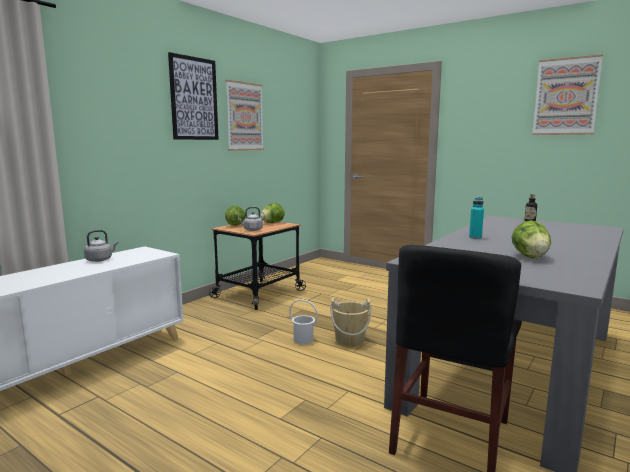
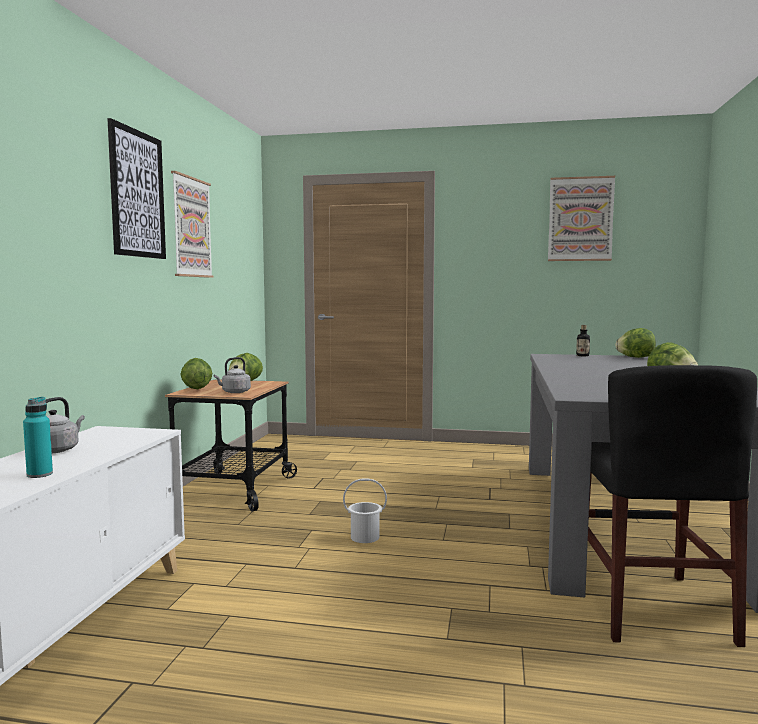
camera: 25 degrees left, 5 degrees down
beige bucket [330,297,371,346] -> none
turquoise bottle [469,197,484,239] -> turquoise bottle moved to [23,397,53,478]
none -> lettuce [615,328,656,358]

